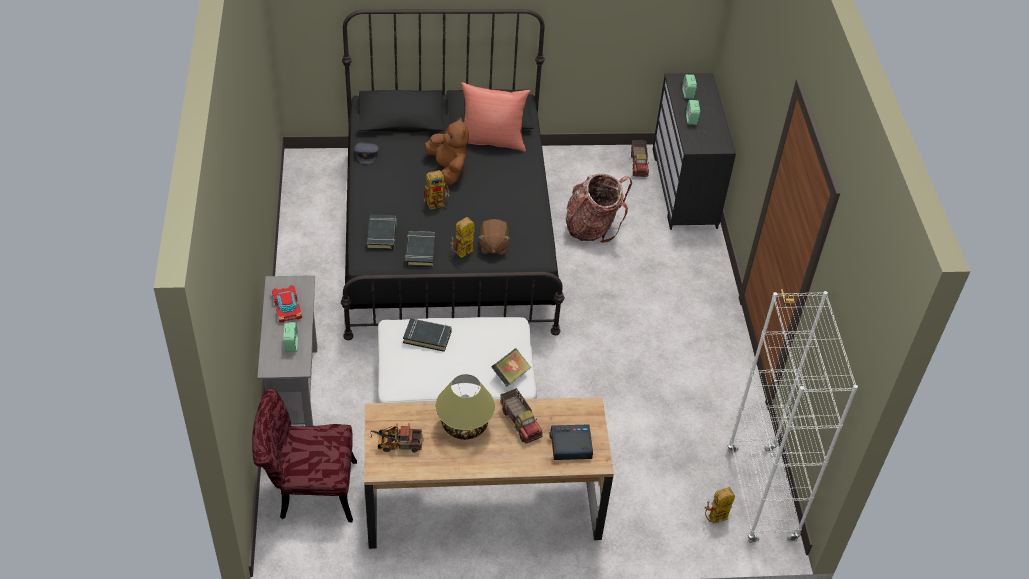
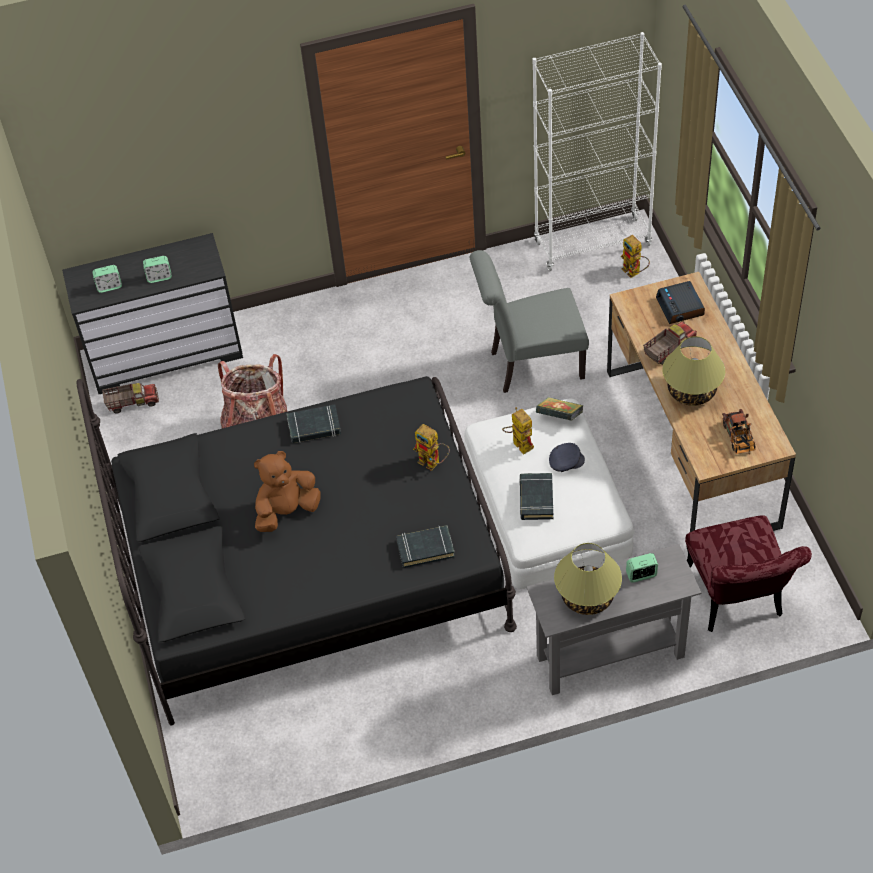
camera: 95 degrees left, 5 degrees up
toy car [272,285,302,323] -> table lamp [554,543,622,615]
grey cap [354,142,379,164] -> grey cap moved to [549,443,585,472]
black book [405,231,435,268] -> black book moved to [287,405,341,443]
toy robot [423,170,449,210] -> toy robot moved to [502,407,534,455]
red pillow [461,82,531,152] -> none
brown plush toy [479,219,510,254] -> none
none -> grey chair [469,250,589,393]

